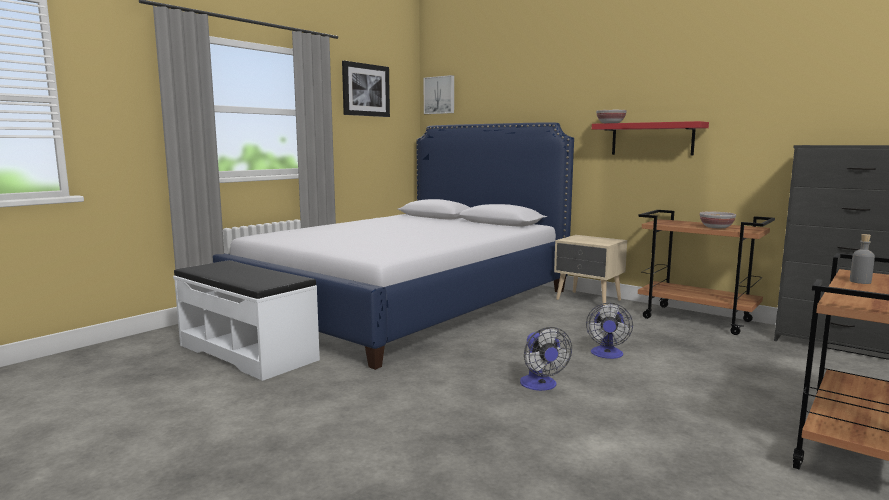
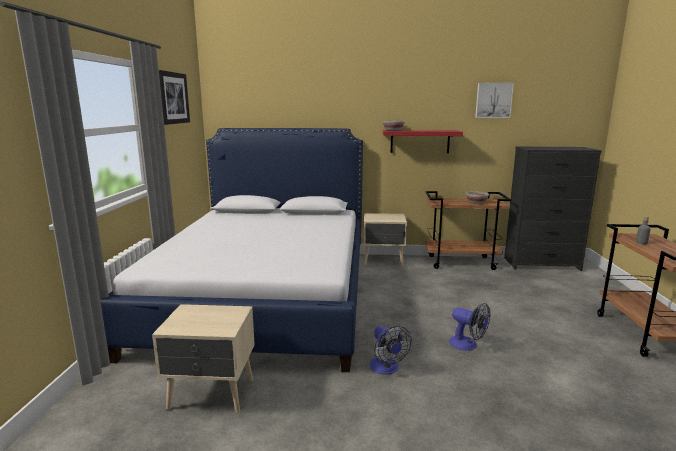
camera: 35 degrees left, 5 degrees up
white bench [173,260,320,381] -> beige nightstand [152,304,255,413]
picture [424,75,454,114] -> picture moved to [475,83,514,118]
fan [586,303,633,359] -> fan moved to [370,326,412,375]

